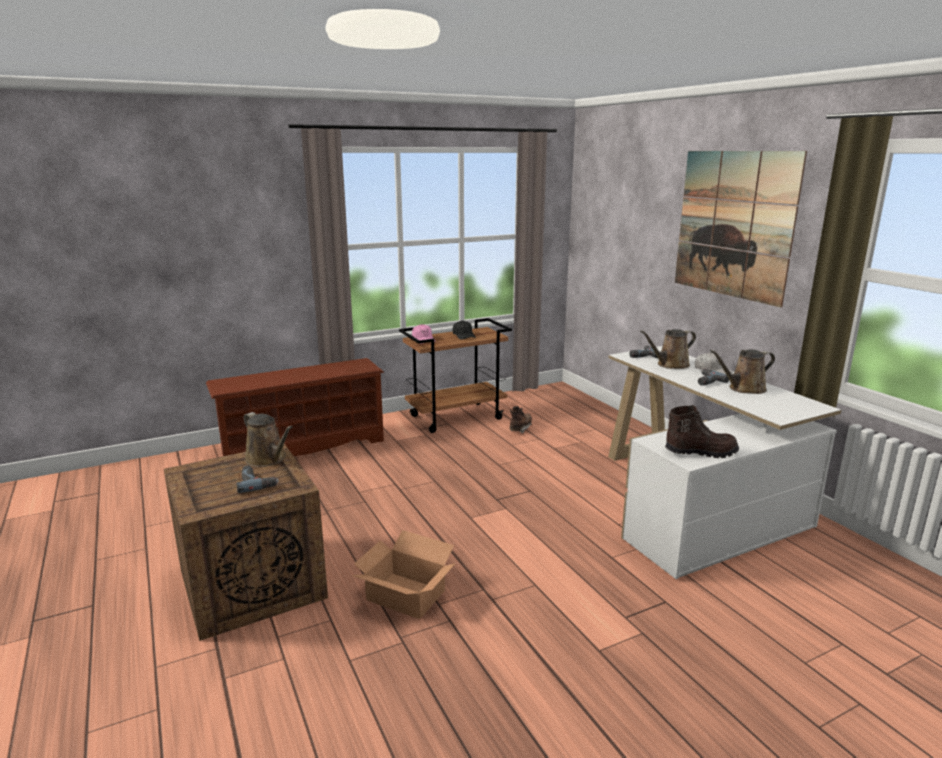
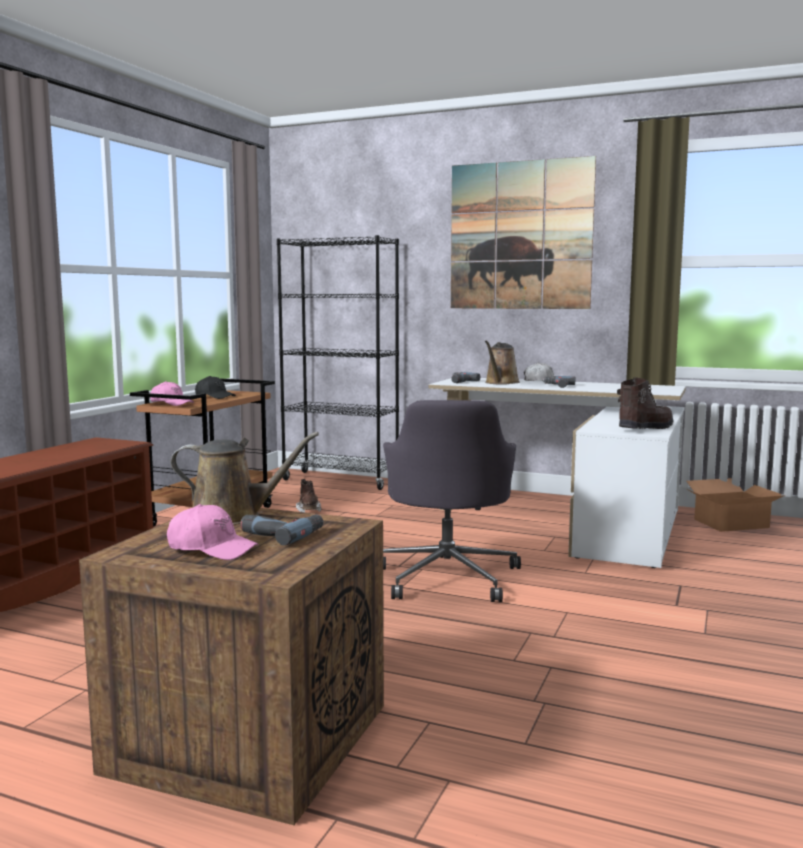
camera: 40 degrees left, 10 degrees down
cardboard box [352,530,456,619] -> cardboard box moved to [687,478,785,532]
brown watering can [710,349,775,394] -> none
none -> pink cap [167,504,258,560]
none -> black bookcase [277,235,399,490]
none -> grey office chair [383,400,521,602]

